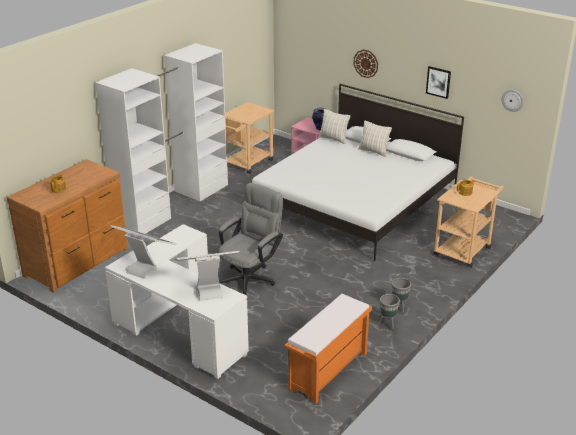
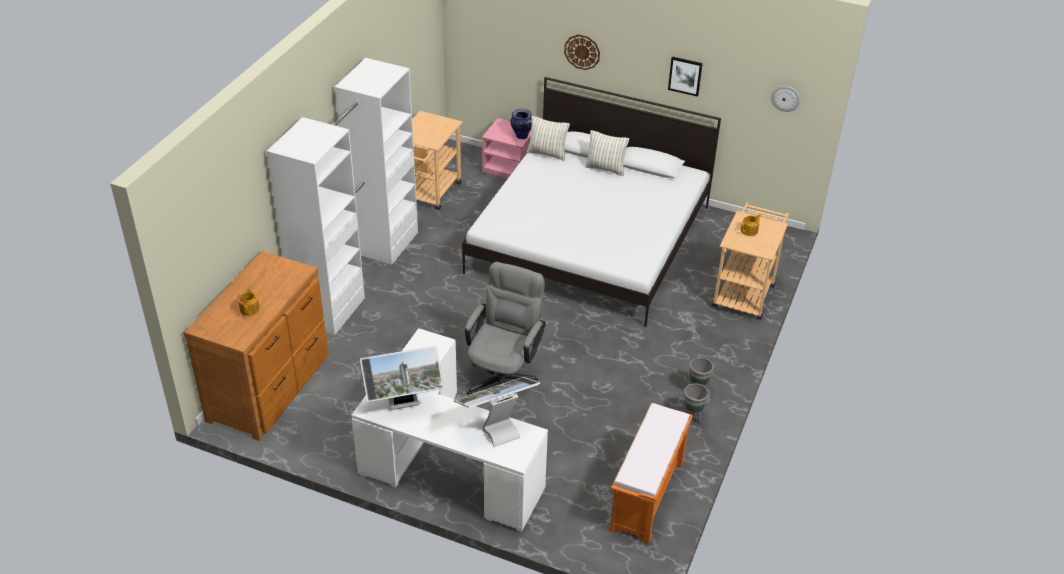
camera: 15 degrees left, 10 degrees up
monitor [110,225,177,279] -> monitor turned 150 degrees clockwise [360,346,444,410]

